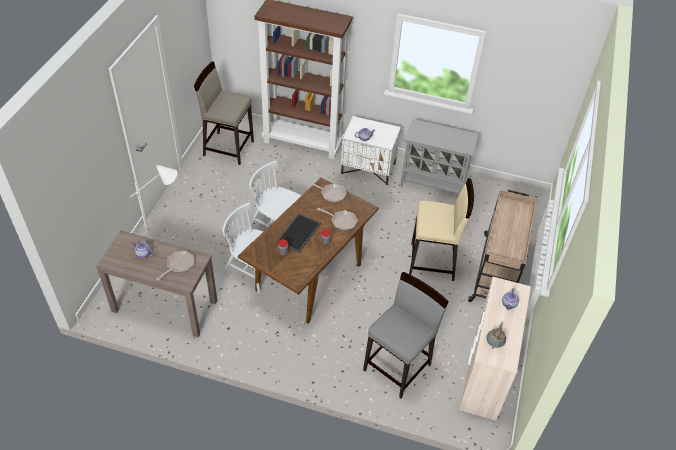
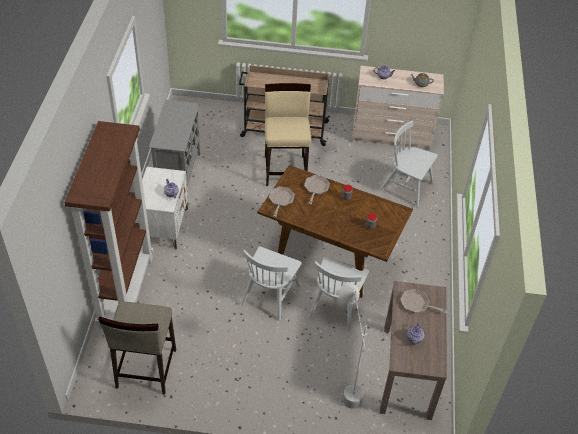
camera: 100 degrees left, 0 degrees up
tray [276,214,321,253] -> none
grey stool [363,271,449,398] -> white chair [380,121,438,207]

